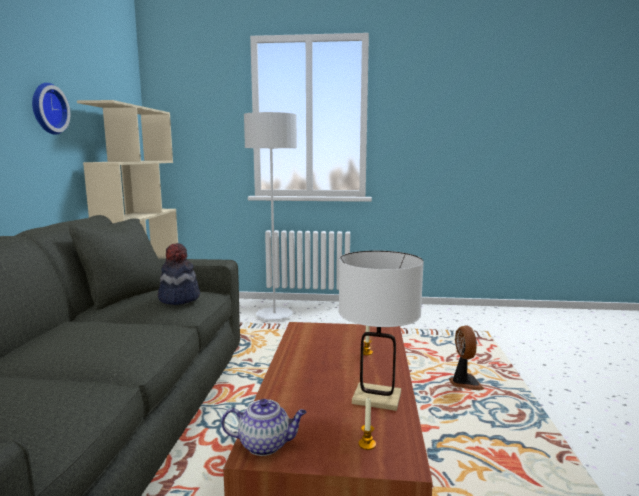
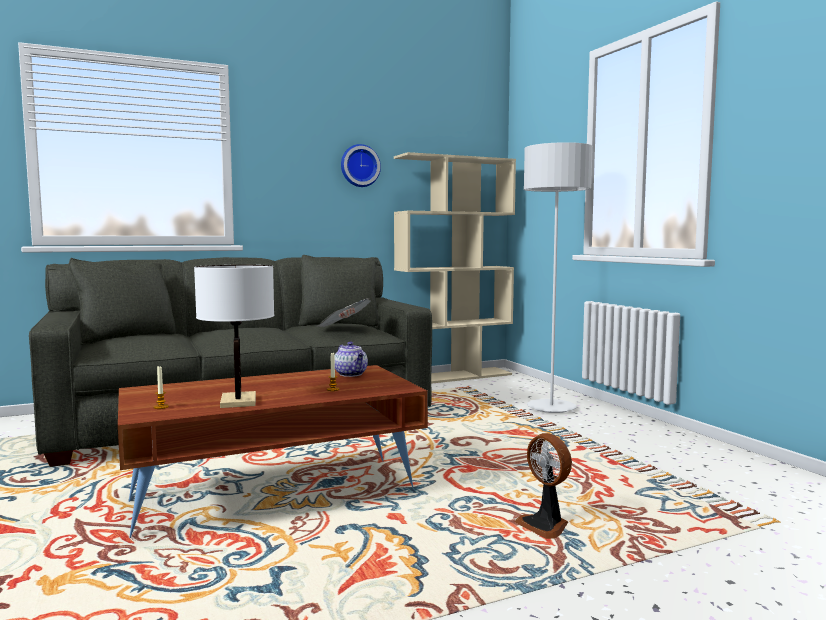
camera: 60 degrees right, 5 degrees down
hat [158,243,200,305] -> newspaper [316,298,371,327]
teapot [221,399,307,456] -> teapot moved to [335,342,368,377]
fan [449,326,484,390] -> fan turned 90 degrees clockwise [514,433,572,539]

